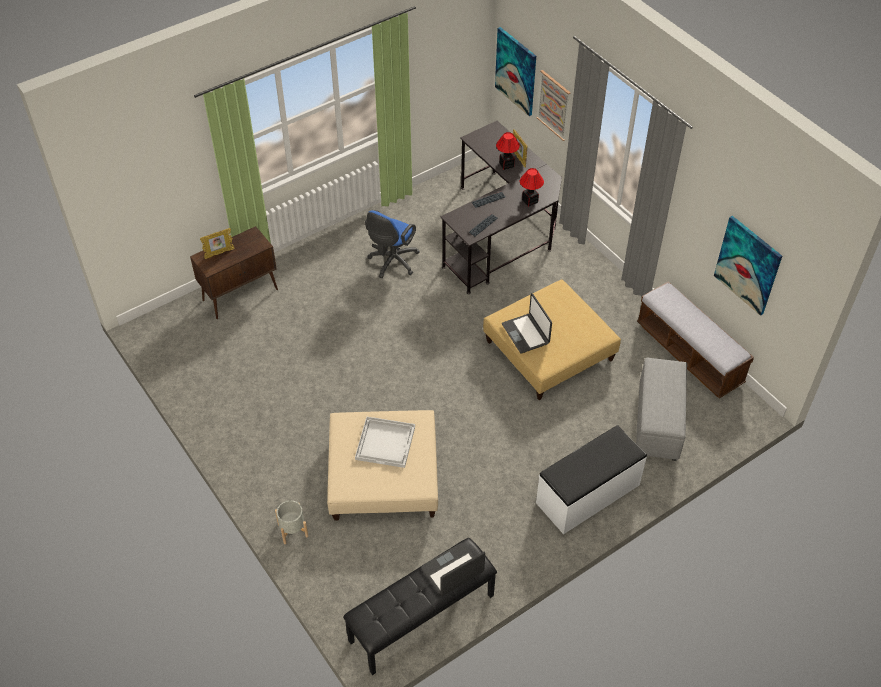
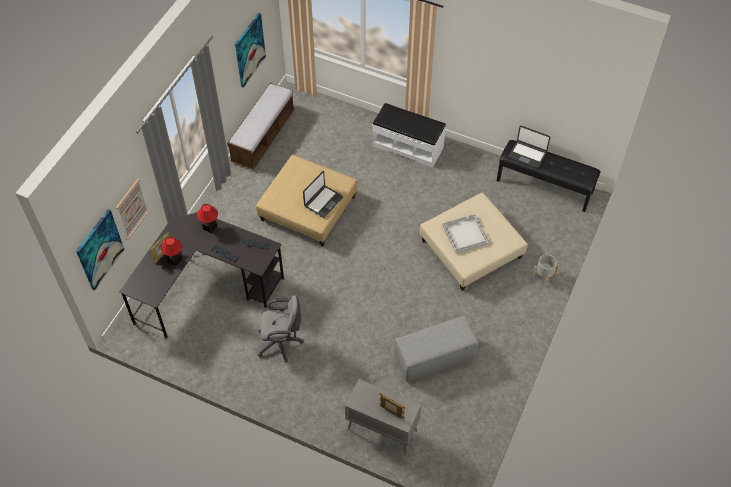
camera: 120 degrees left, 5 degrees up
brown cabinet [190,226,278,319] -> grey cabinet [345,379,422,455]
blue office chair [365,210,420,278] -> grey office chair [257,295,304,363]
grey ottoman [636,358,687,461] -> grey ottoman moved to [394,316,478,382]

